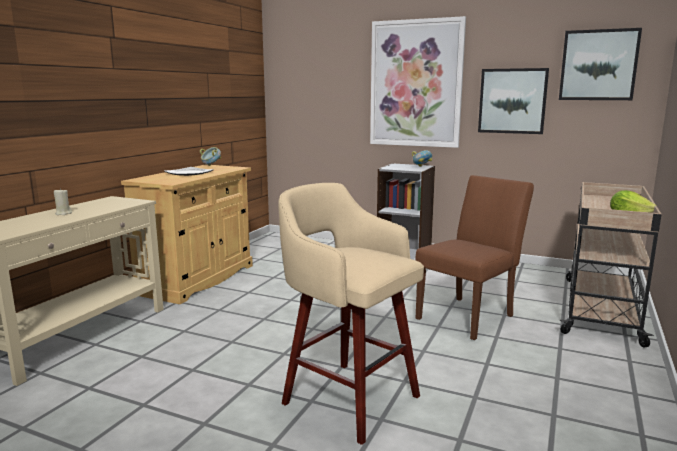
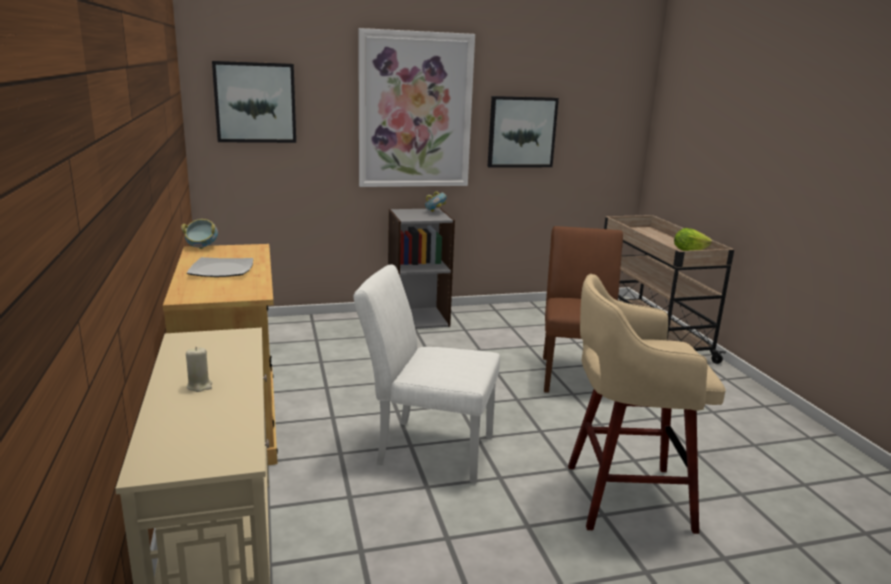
camera: 40 degrees left, 5 degrees up
picture [559,28,642,100] -> picture moved to [212,61,296,143]
none -> white chair [353,265,500,484]

